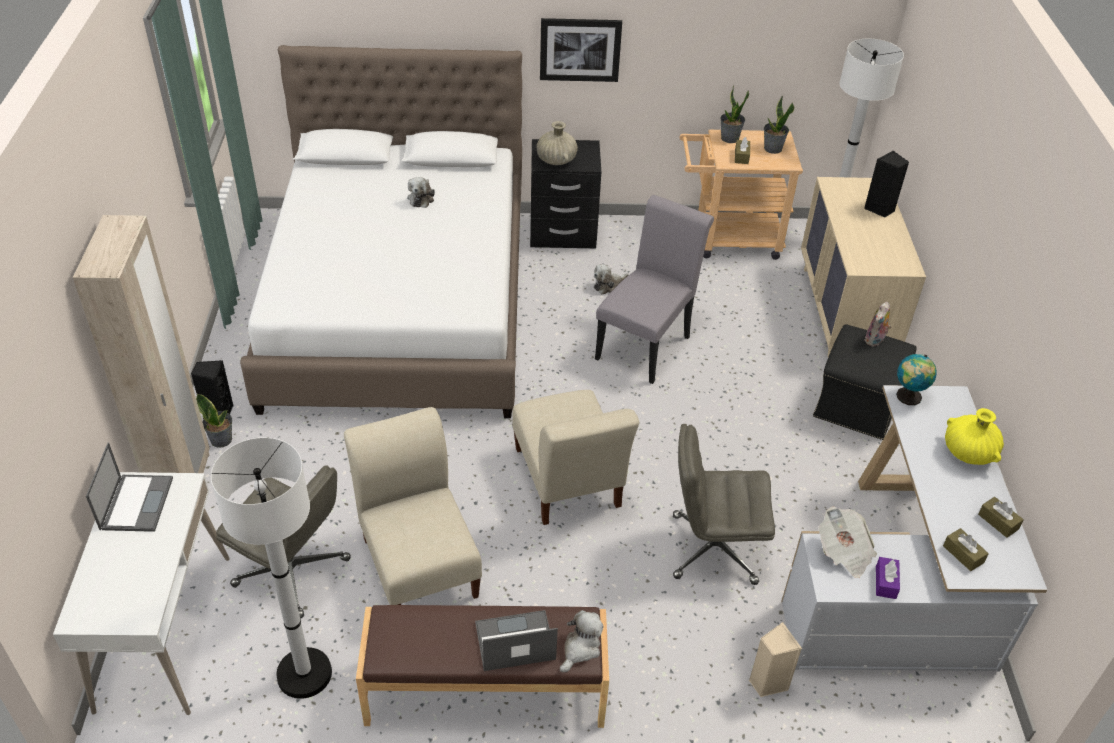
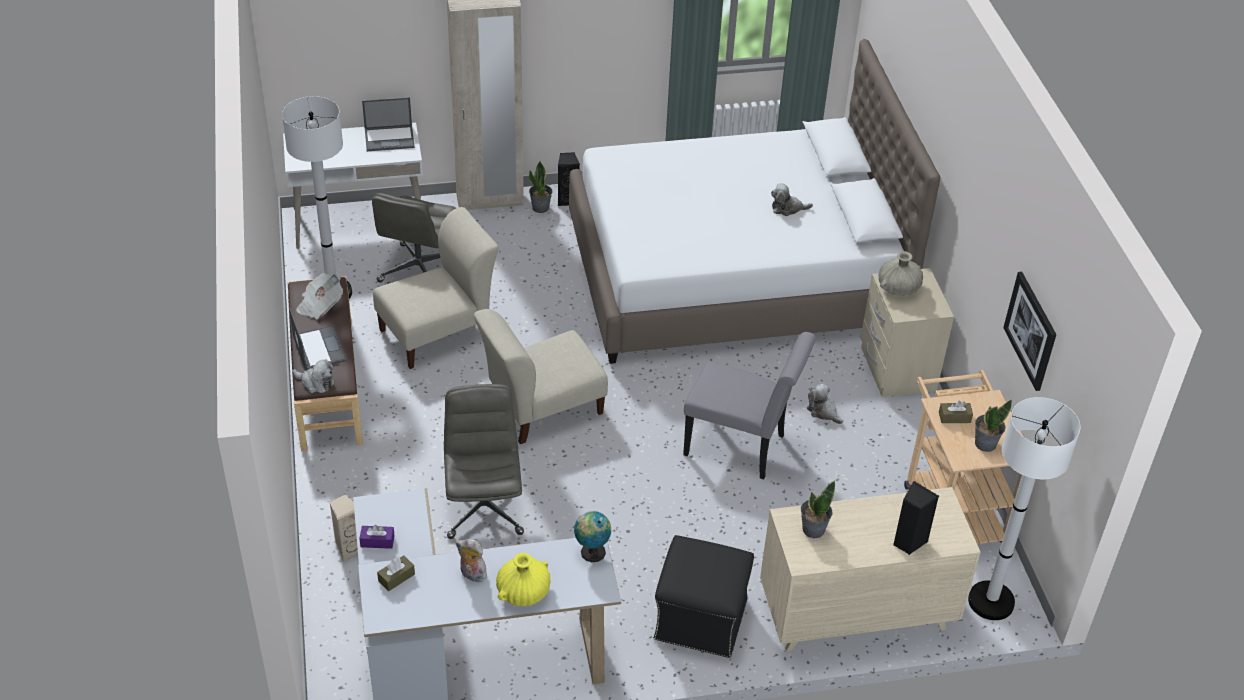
camera: 80 degrees right, 0 degrees up
black nightstand [530,139,601,248] -> beige nightstand [860,268,954,397]
picture [540,18,622,82] -> picture moved to [1003,272,1056,391]
potted plant [720,85,749,143] -> potted plant moved to [801,481,835,538]
newspaper [818,506,877,578] -> newspaper moved to [296,273,343,319]
plush toy [864,302,891,346] -> plush toy moved to [456,539,487,582]
brown tissue box [978,497,1024,538] -> none

